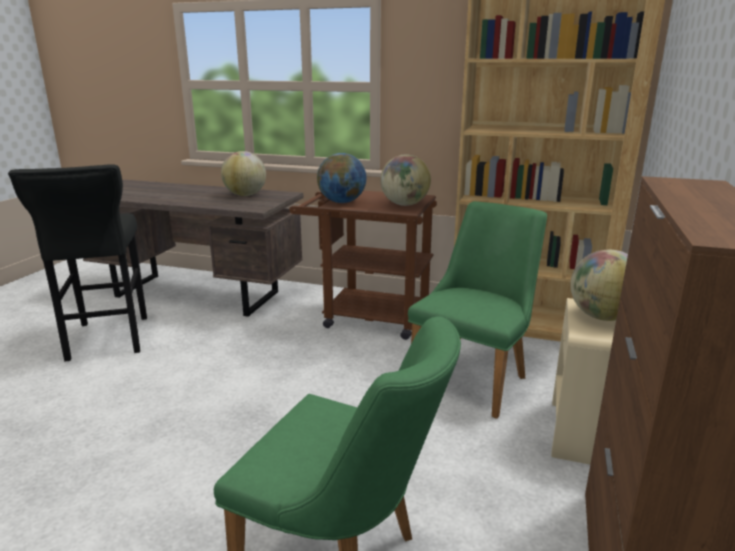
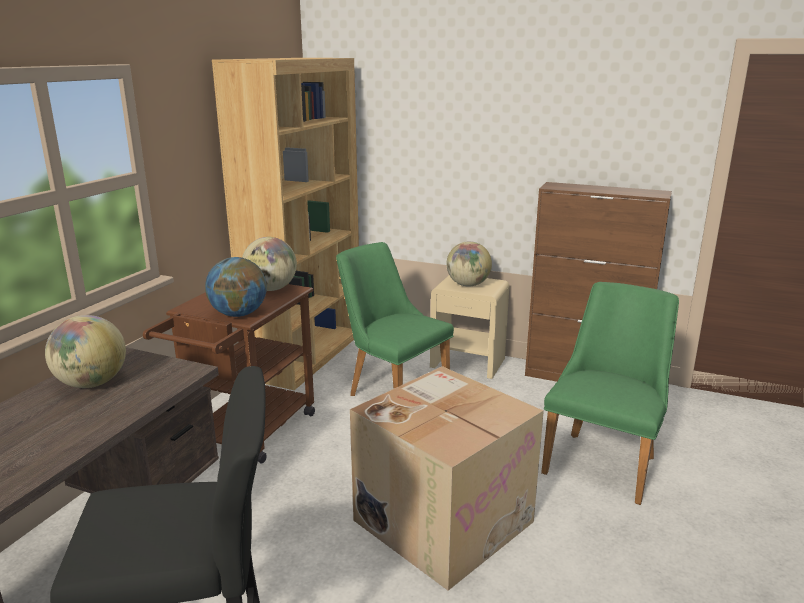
camera: 85 degrees left, 0 degrees up
none -> cardboard box [350,366,544,591]

